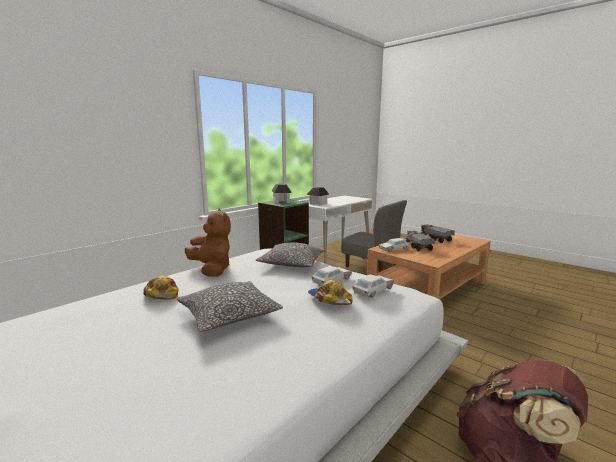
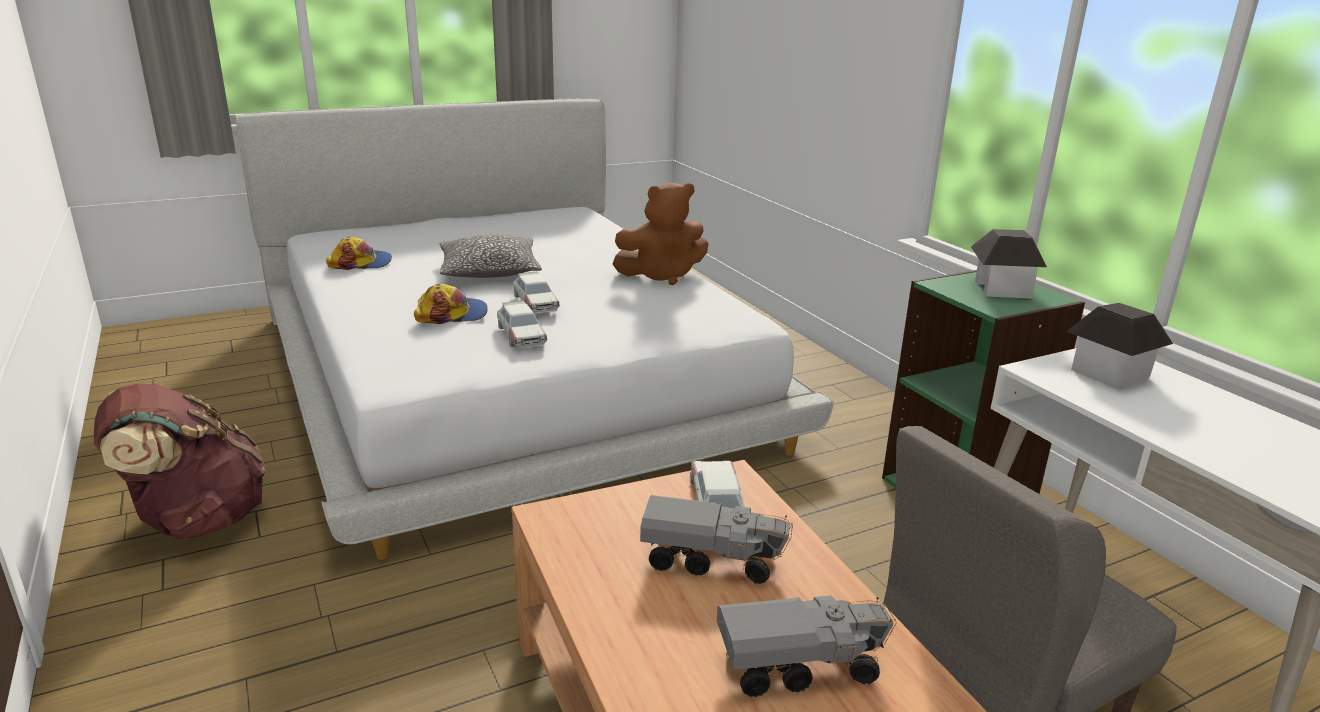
camera: 110 degrees right, 10 degrees up
cap [143,276,179,300] -> cap moved to [326,236,392,270]
pillow [256,243,326,267] -> none
toy car [352,274,394,298] -> toy car moved to [513,272,560,314]

